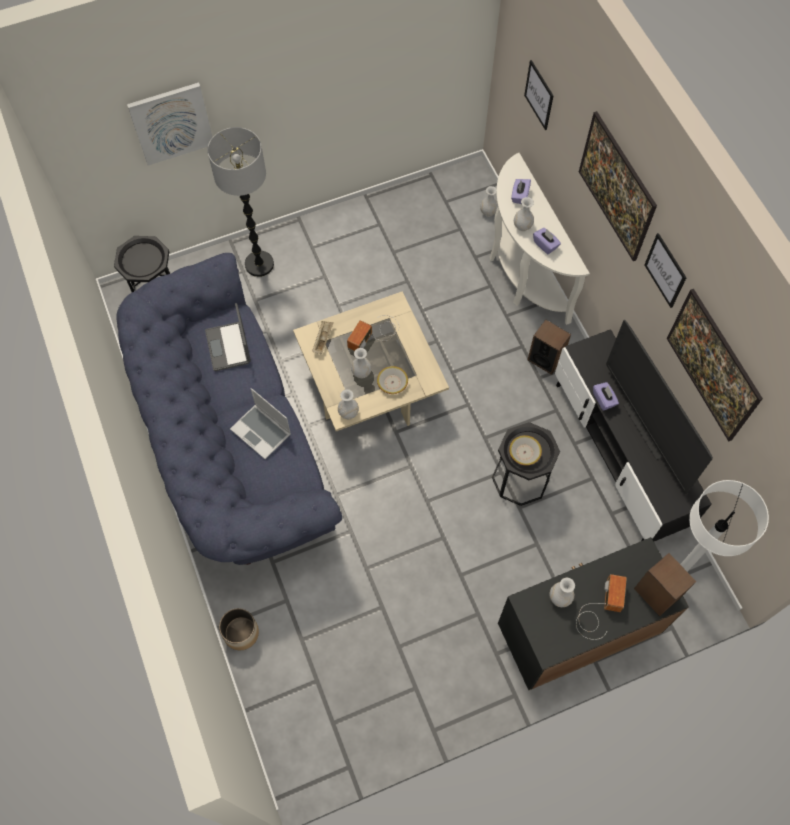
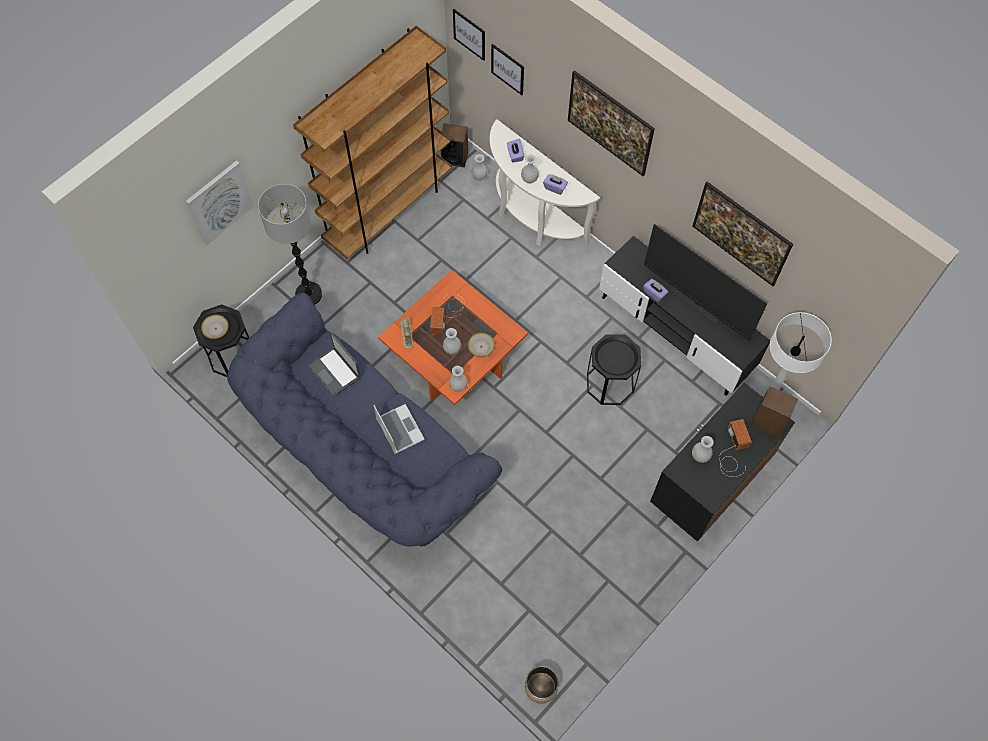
camera: 25 degrees left, 0 degrees up
planter [219,608,259,650] -> planter moved to [525,666,559,704]
laptop [230,388,291,459] -> laptop turned 135 degrees counterclockwise [374,404,425,454]
beige coffee table [293,291,449,431] -> orange coffee table [378,270,528,405]
bowl [509,435,542,466] -> bowl moved to [201,315,229,339]
speaker [528,319,571,375] -> speaker moved to [441,123,468,168]
picture [645,233,687,308] -> picture moved to [453,9,485,61]
none -> brown bookcase [293,25,452,260]

